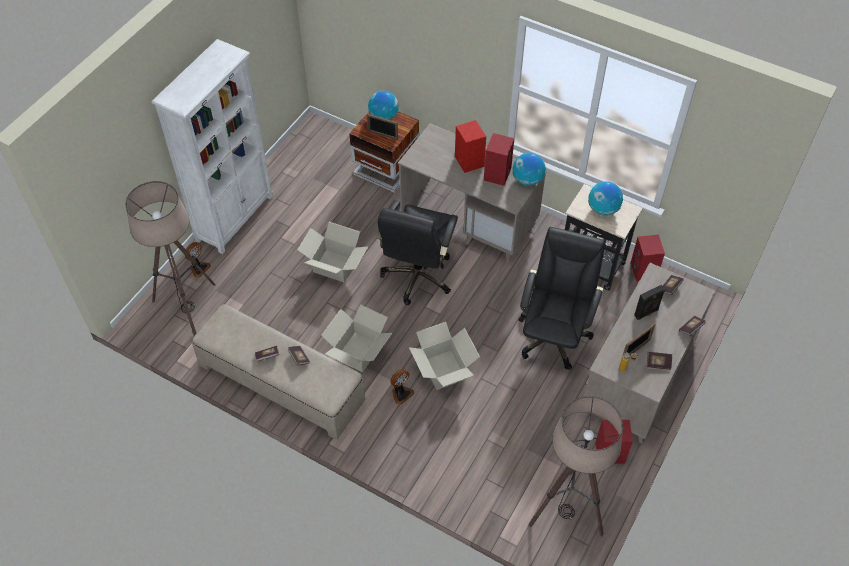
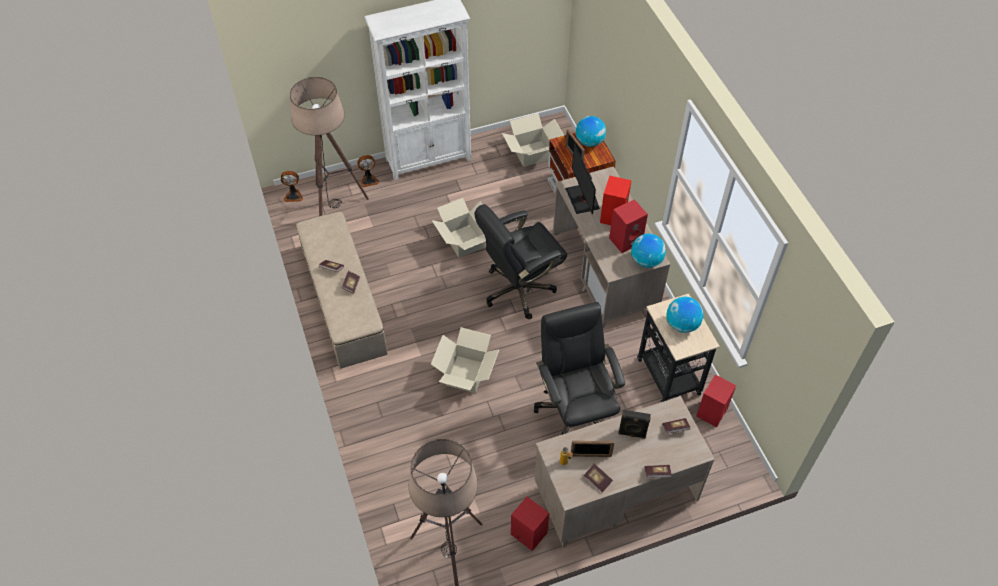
camera: 40 degrees right, 0 degrees up
cardboard box [321,305,392,373] -> cardboard box moved to [502,113,564,167]
fan [390,368,414,405] -> fan moved to [281,171,303,202]
black office chair [519,227,605,370] -> black office chair turned 75 degrees counterclockwise [534,302,625,435]
none -> monitor [565,144,600,214]

